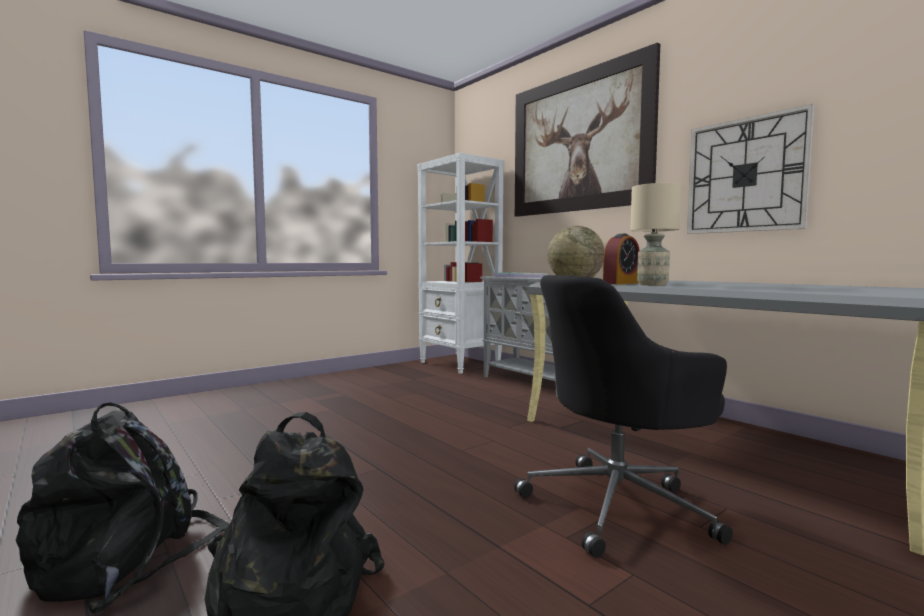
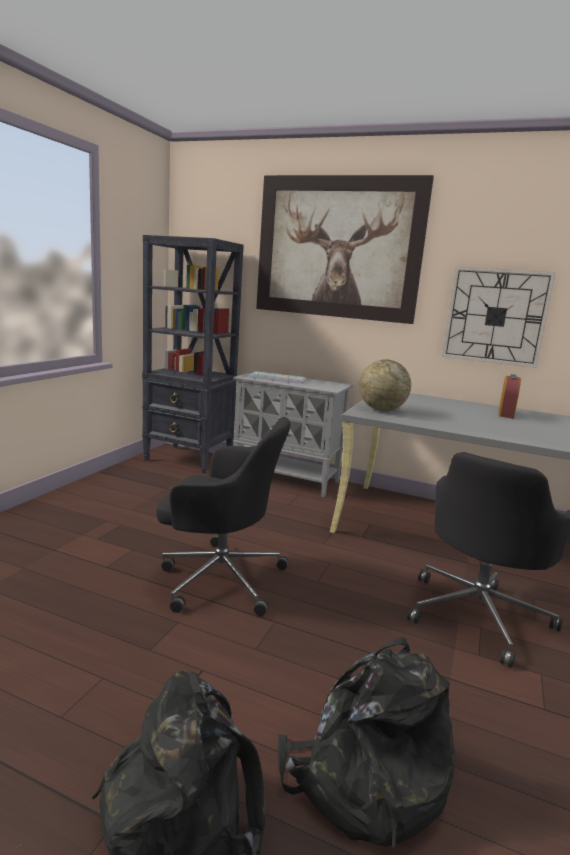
camera: 30 degrees left, 10 degrees up
white bookcase [417,153,503,374] -> black bookcase [142,235,244,474]
alarm clock [603,233,640,284] -> alarm clock moved to [499,374,521,419]
beige table lamp [630,183,681,286] -> none
none -> black office chair [156,417,290,616]

